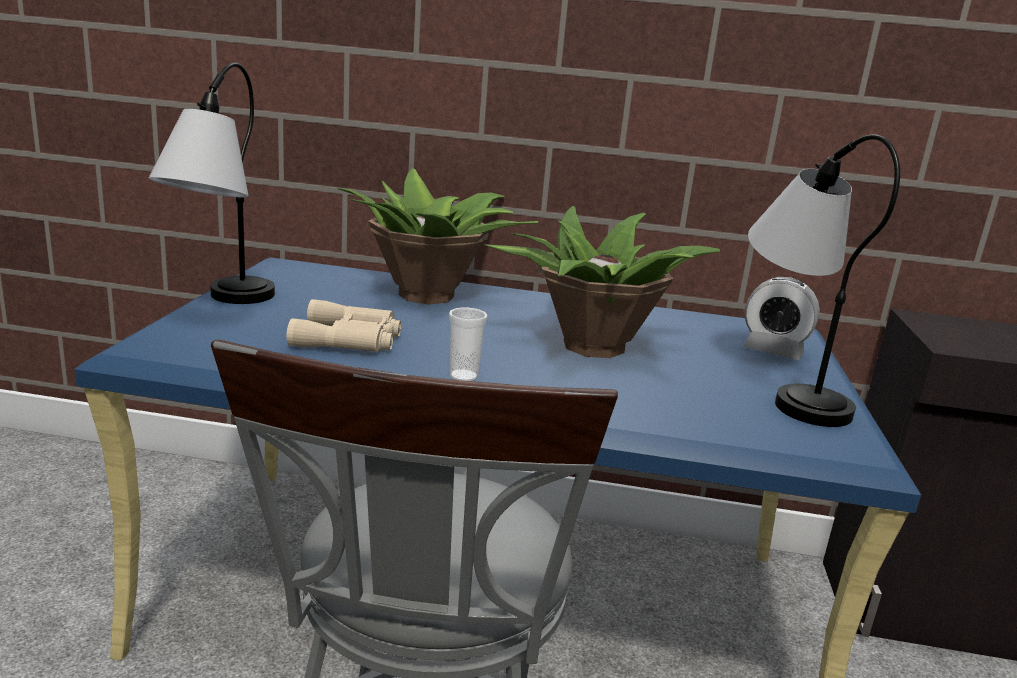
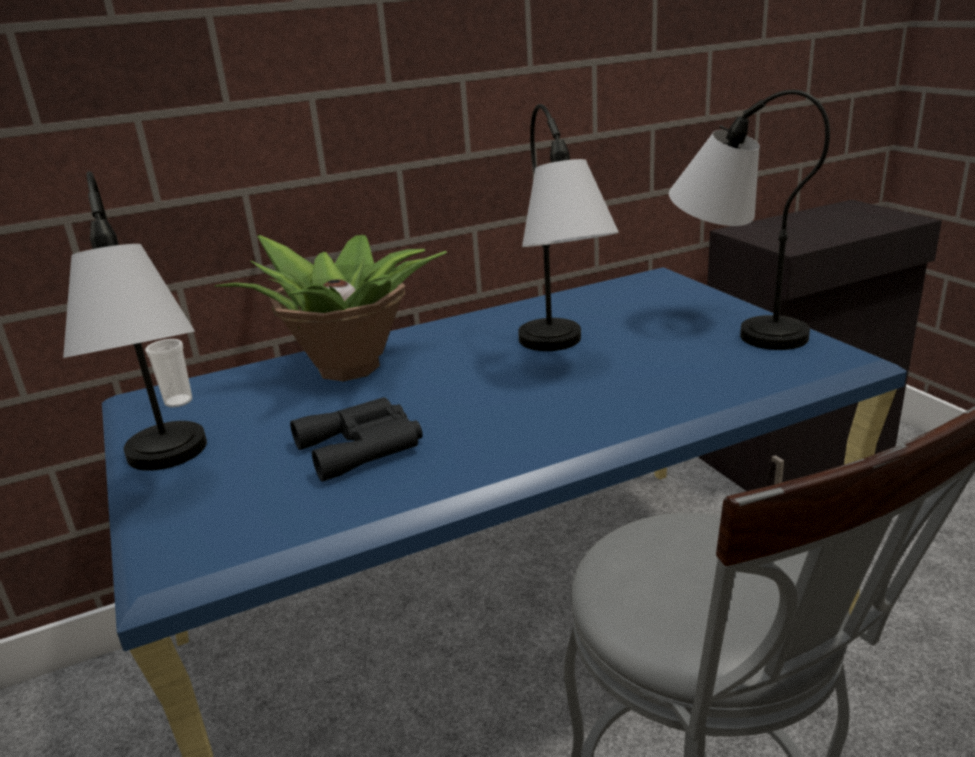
camera: 30 degrees left, 5 degrees up
beige binoculars [287,299,401,352] -> black binoculars [290,397,423,482]
cup [449,308,488,381] -> cup moved to [145,339,192,408]
potted plant [484,206,720,358] -> table lamp [518,104,619,351]
alarm clock [743,277,820,360] -> none

